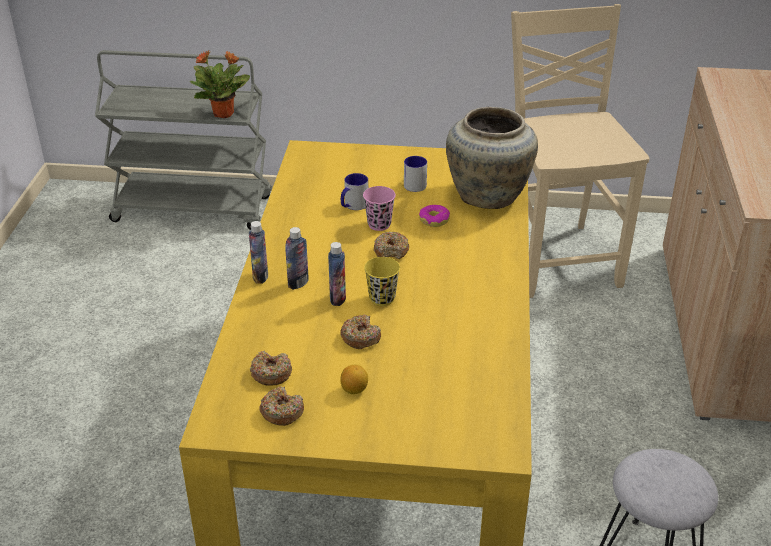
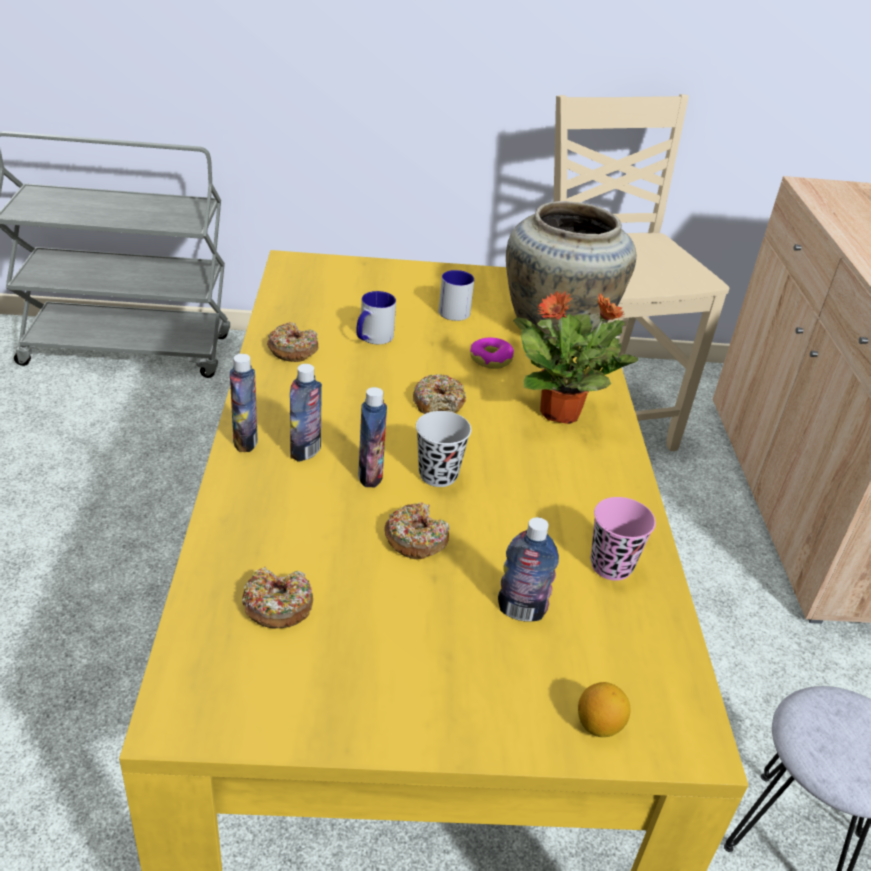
camera: 10 degrees left, 0 degrees up
potted plant [190,50,250,118] -> potted plant moved to [513,291,638,424]
donut [259,386,304,426] -> donut moved to [267,322,318,362]
lemon [340,365,368,394] -> lemon moved to [578,682,631,737]
pink cup [363,186,396,231] -> pink cup moved to [591,497,656,581]
yellow cup [364,257,400,306] -> black cup [416,411,471,487]
none -> bottle [498,517,559,622]

